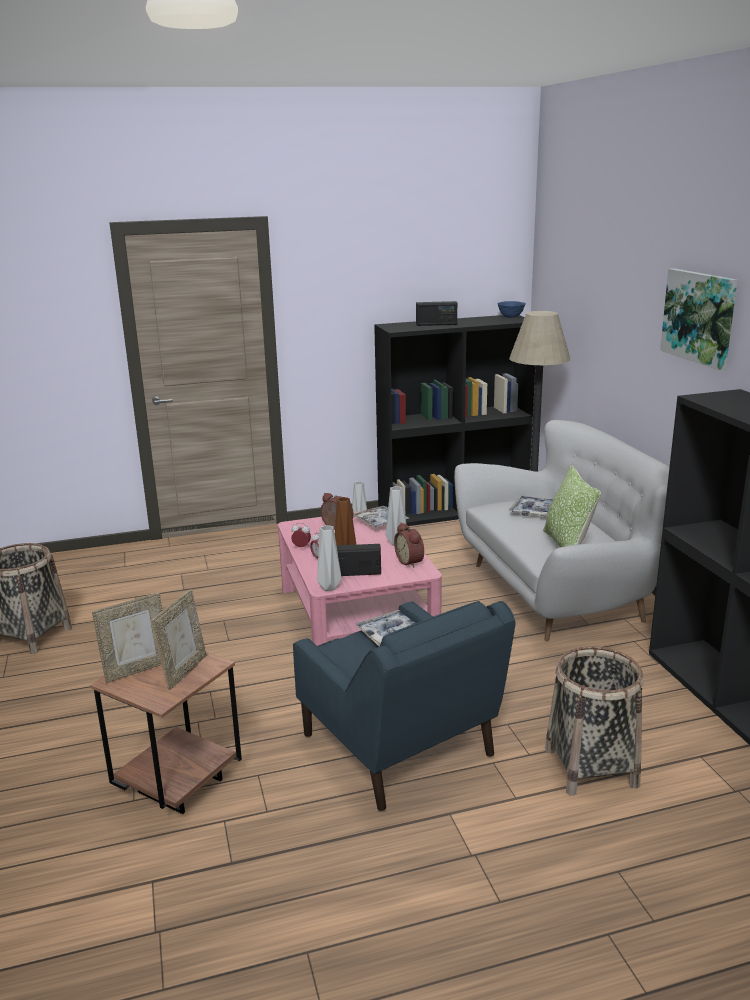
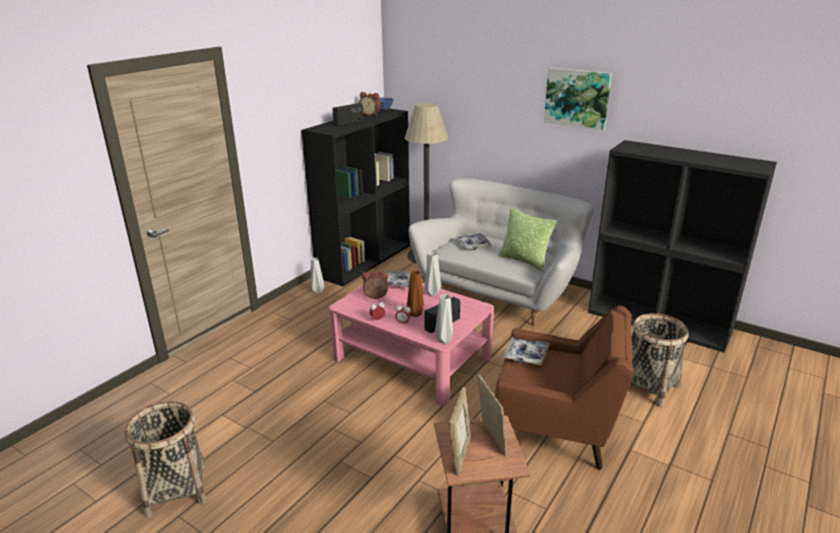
camera: 40 degrees left, 5 degrees up
blue armchair [293,601,515,811] -> brown armchair [495,305,634,470]
alarm clock [394,523,424,568] -> alarm clock moved to [359,92,381,116]

